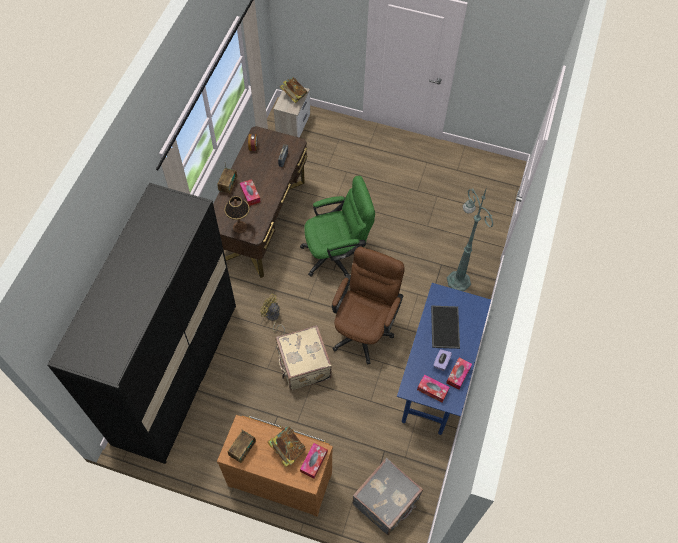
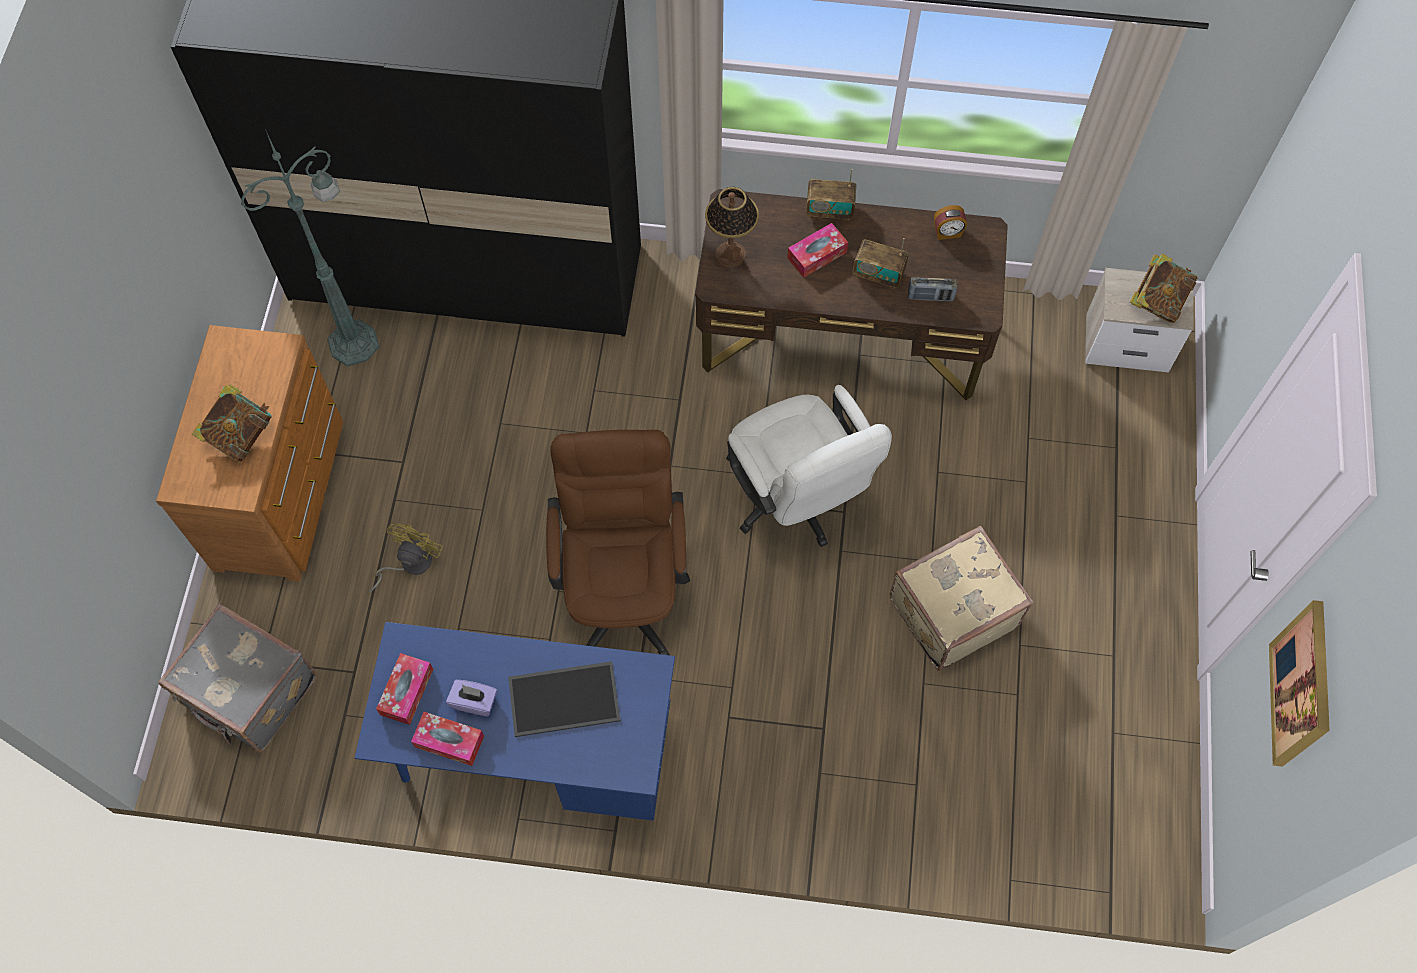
camera: 80 degrees right, 5 degrees up
radio [228,429,256,463] -> radio moved to [853,238,909,289]
yellow fan [260,294,285,335] -> yellow fan moved to [368,523,443,593]
beige suitcase [275,325,332,390] -> beige suitcase moved to [890,526,1033,671]
green office chair [300,176,375,277] -> white office chair [726,385,892,547]
tissue box [300,443,328,479] -> none
brown office chair [332,246,405,364] -> brown office chair turned 105 degrees counterclockwise [546,430,690,655]
green floor lamp [447,187,493,291] -> green floor lamp moved to [241,129,380,367]
none -> picture [1269,600,1330,767]

